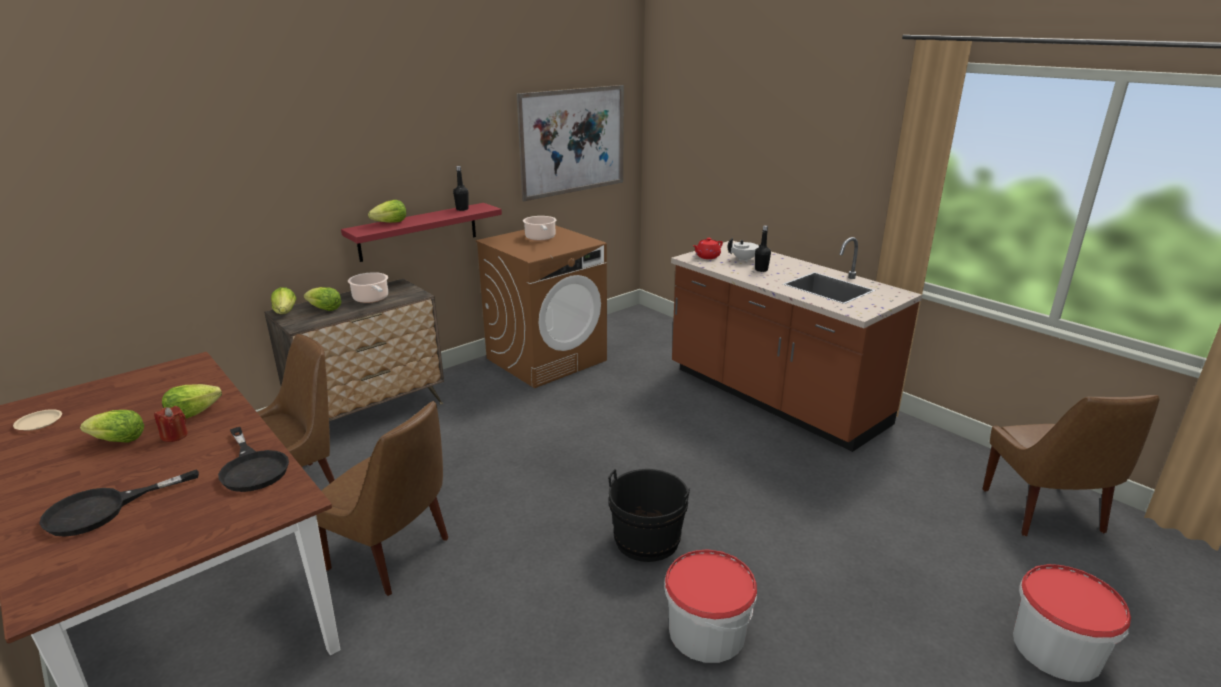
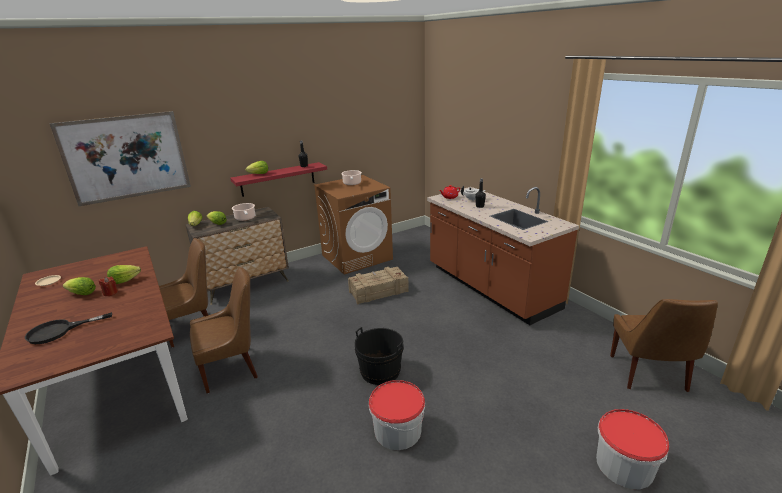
camera: 10 degrees right, 0 degrees up
black frying pan [218,427,289,492] -> none
brown chair [316,401,448,596] -> brown chair turned 60 degrees counterclockwise [190,267,258,393]
picture [517,85,624,201] -> picture moved to [50,111,191,206]
none -> crate [348,267,409,305]

